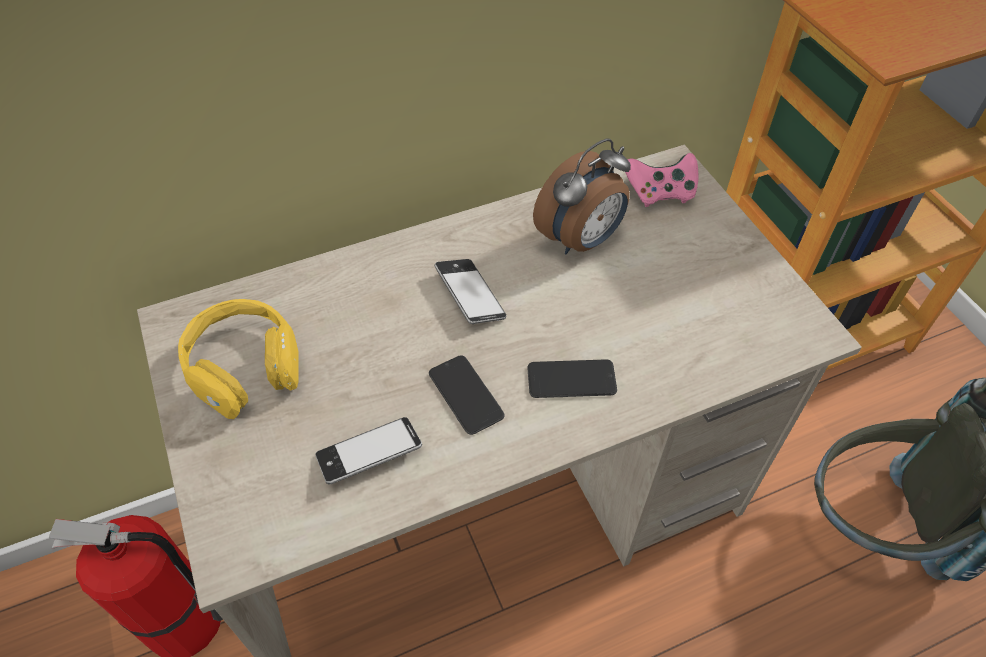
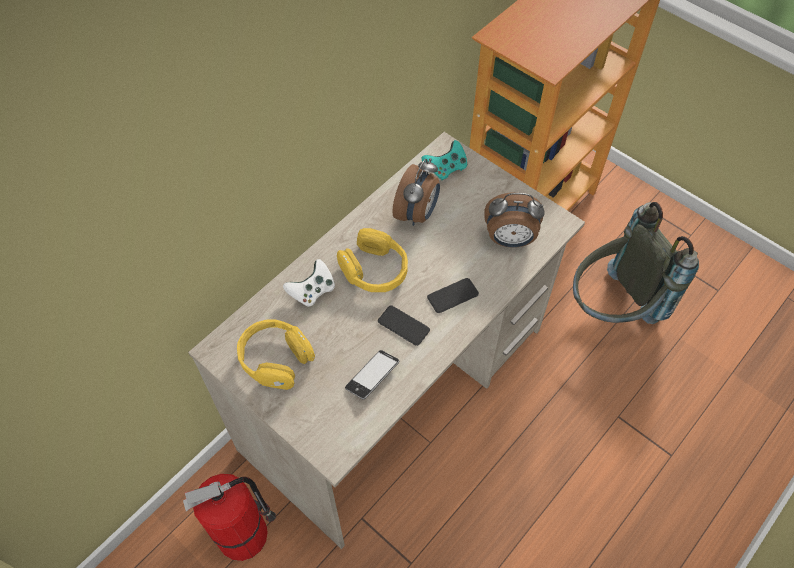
camera: 25 degrees left, 5 degrees up
phone [435,259,506,324] -> yellow headphones [337,228,408,292]
pink game controller [625,153,699,207] -> turquoise game controller [422,140,467,180]
none -> white game controller [283,259,335,307]
none -> alarm clock [484,192,545,247]

